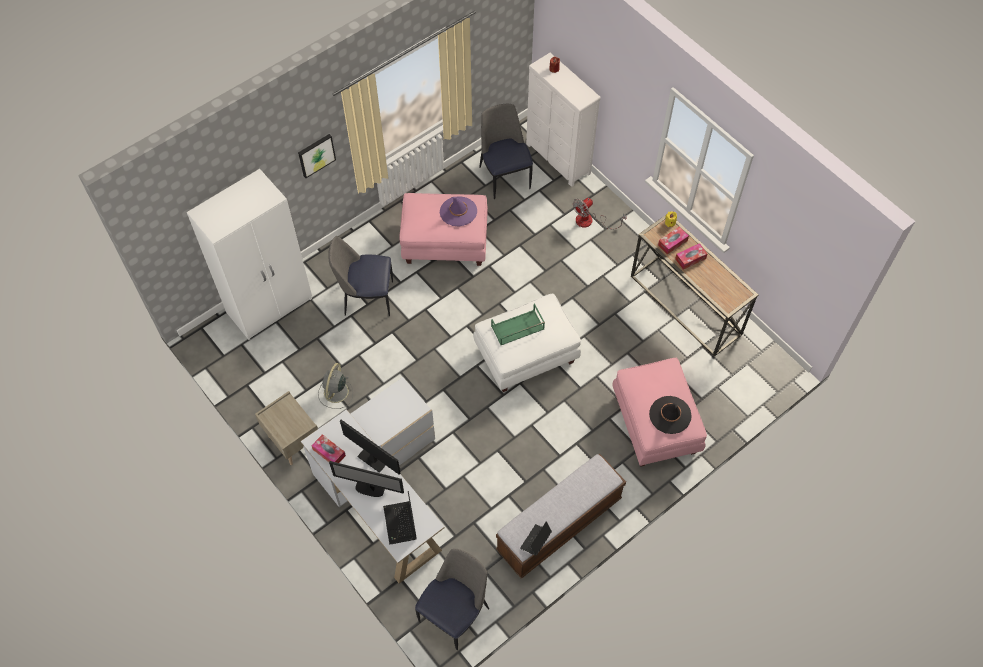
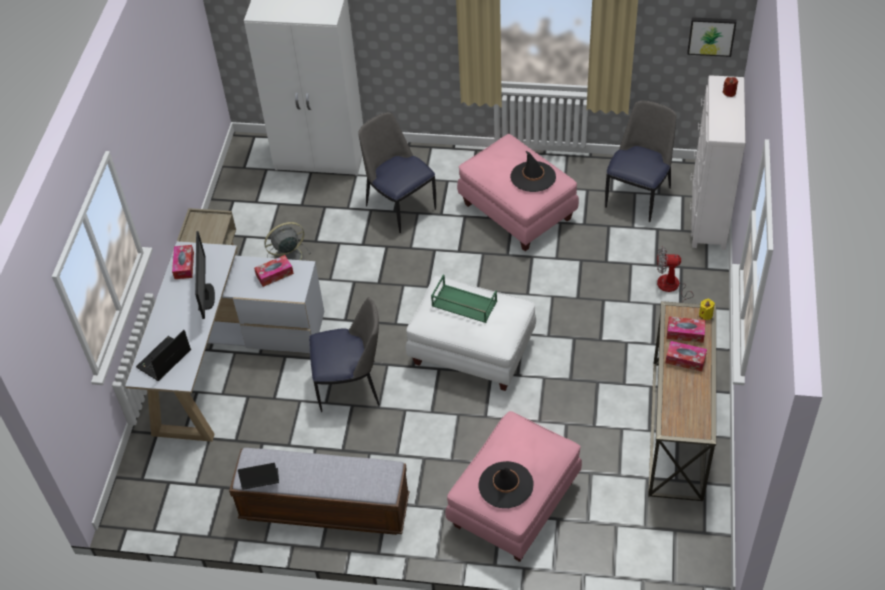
camera: 50 degrees right, 10 degrees down
picture [298,134,336,178] -> picture moved to [687,17,736,57]
monitor [329,461,404,497] -> none
chair [415,549,489,650] -> chair moved to [309,297,380,412]
purple hat [440,196,477,226] -> black hat [510,150,556,192]
none -> tissue box [254,255,294,287]

